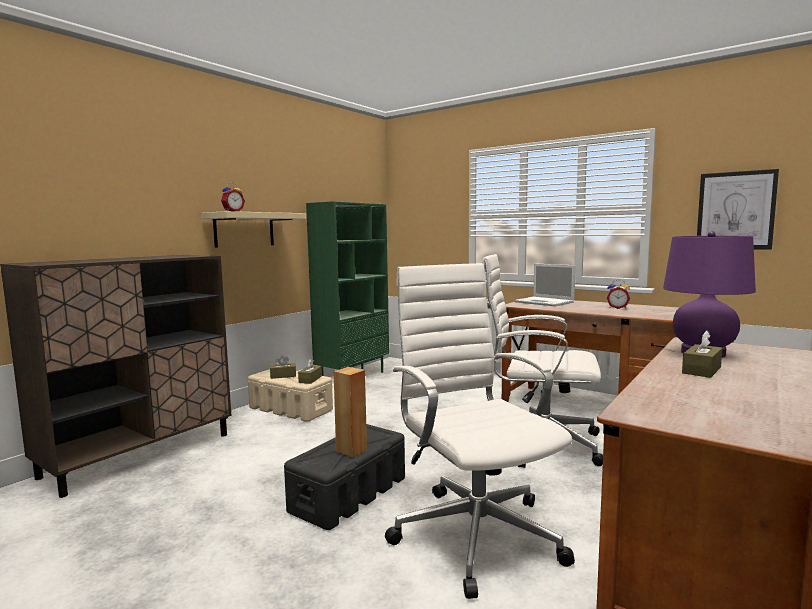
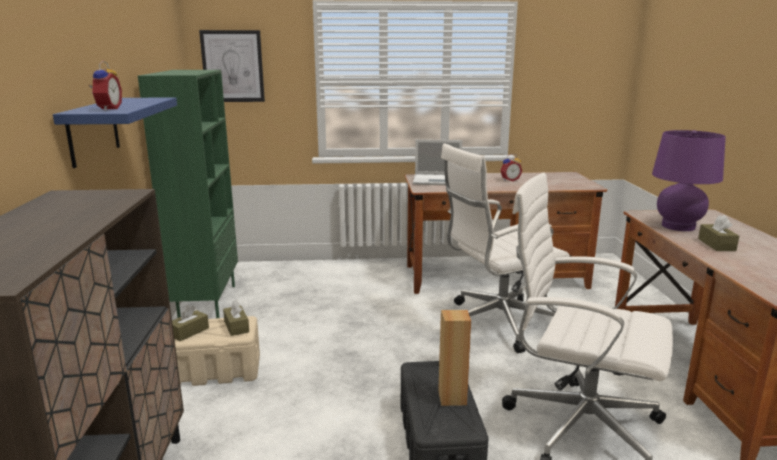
camera: 40 degrees left, 10 degrees up
beige shelf [201,211,306,248] -> blue shelf [53,97,177,168]
picture [697,169,779,250] -> picture moved to [199,30,265,102]

